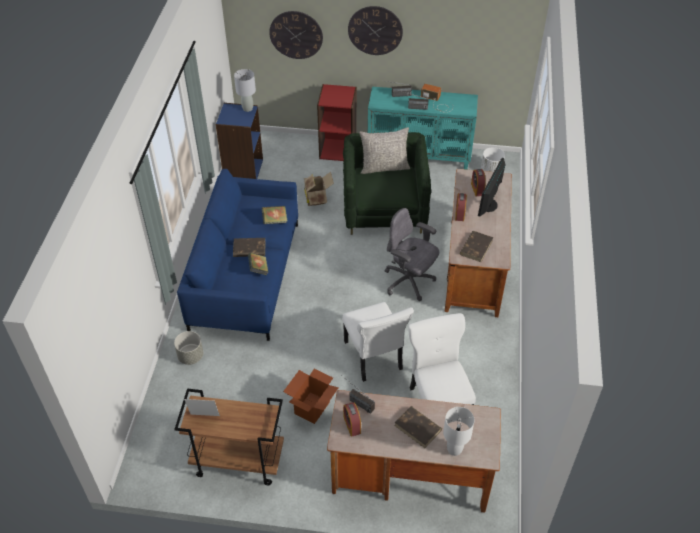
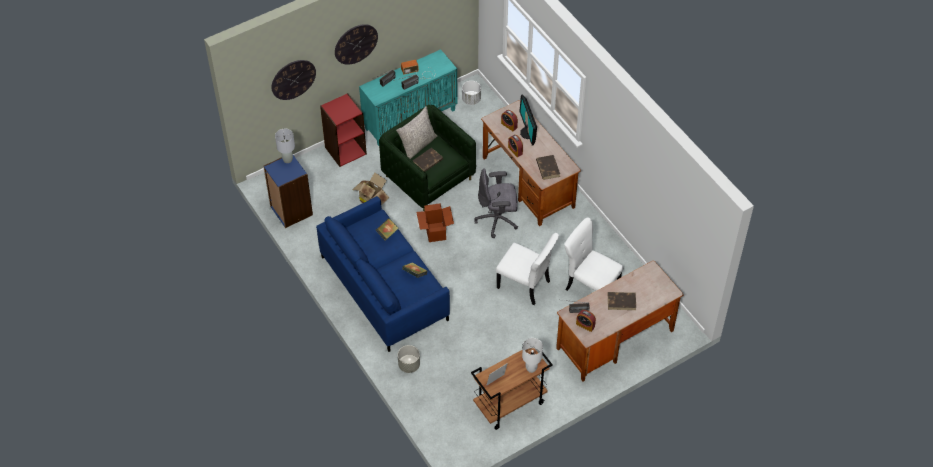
camera: 40 degrees left, 5 degrees up
brown book [233,238,266,257] -> brown book moved to [413,148,443,172]
cardboard box [283,369,339,424] -> cardboard box moved to [416,203,454,242]
white table lamp [443,407,475,456] -> white table lamp moved to [522,338,543,373]

